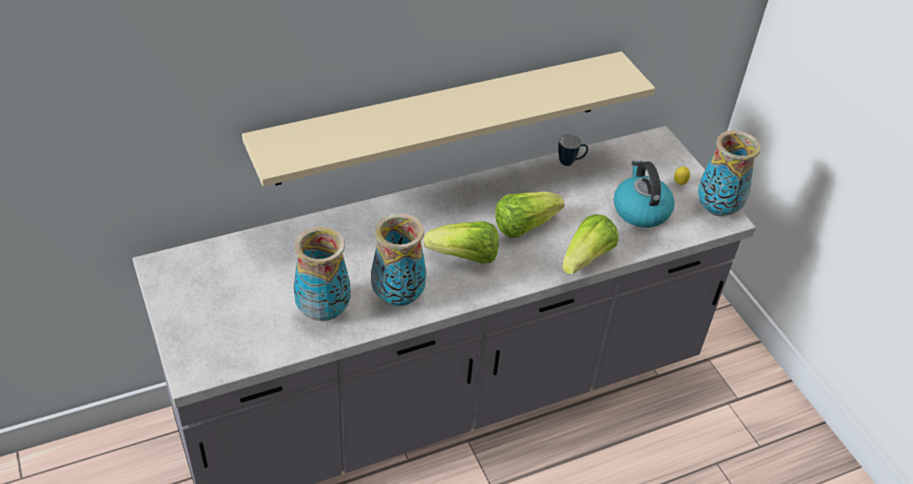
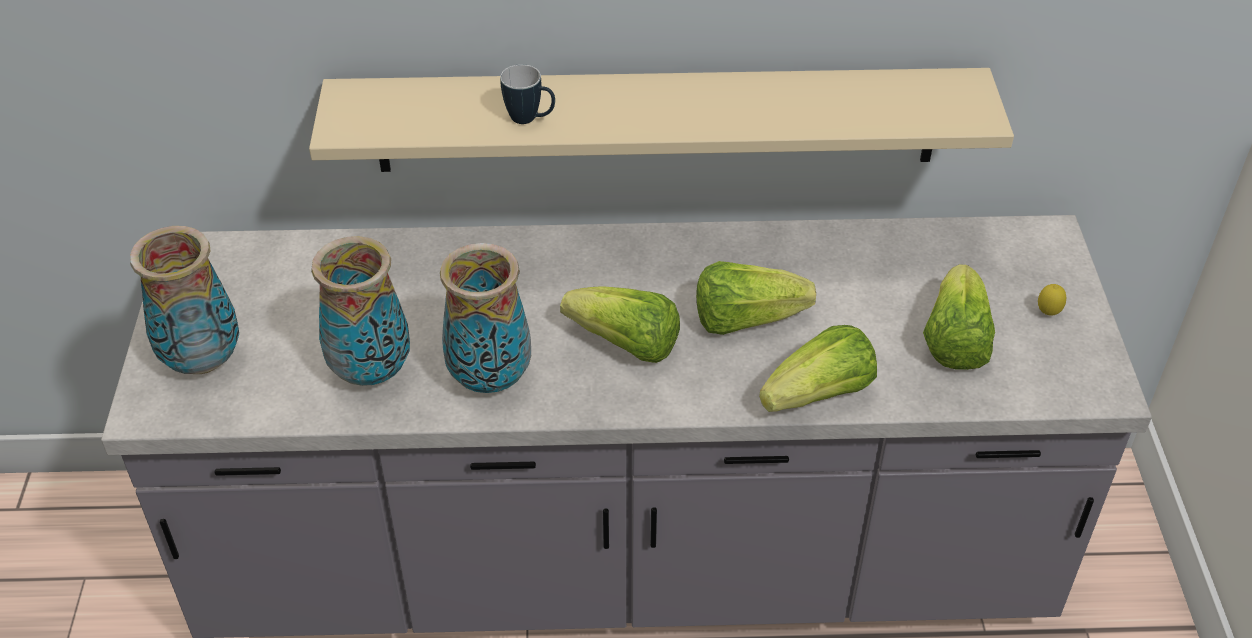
camera: 25 degrees right, 0 degrees up
mug [558,134,588,166] -> mug moved to [500,64,555,124]
kettle [614,160,675,228] -> lettuce [923,264,995,370]
vase [698,130,760,216] -> vase moved to [130,226,239,374]

